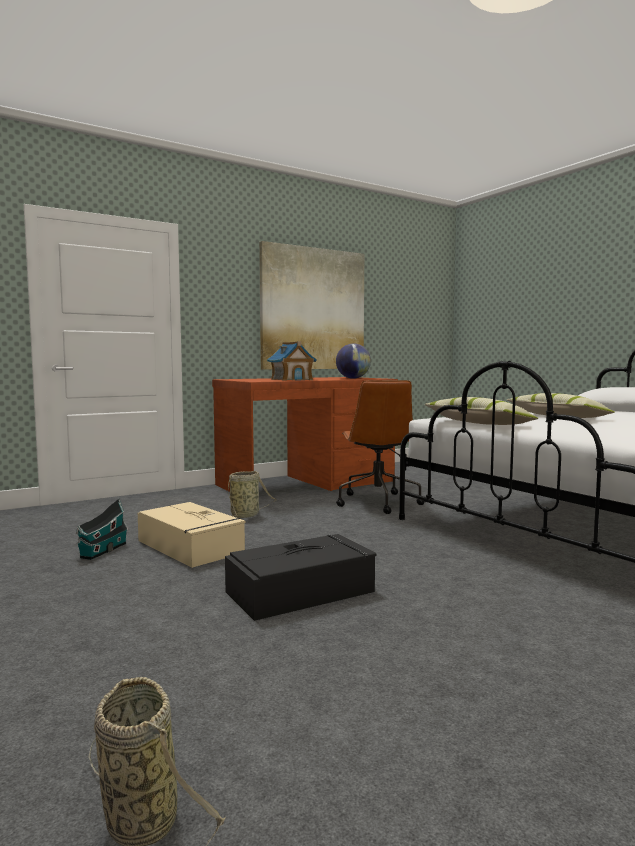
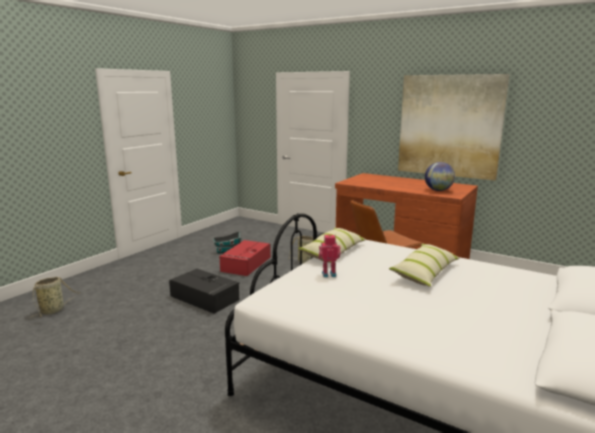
camera: 65 degrees right, 10 degrees up
beige storage box [138,502,245,568] -> red storage box [219,240,271,276]
toy house [267,341,317,381] -> none
none -> toy robot [319,234,341,277]

